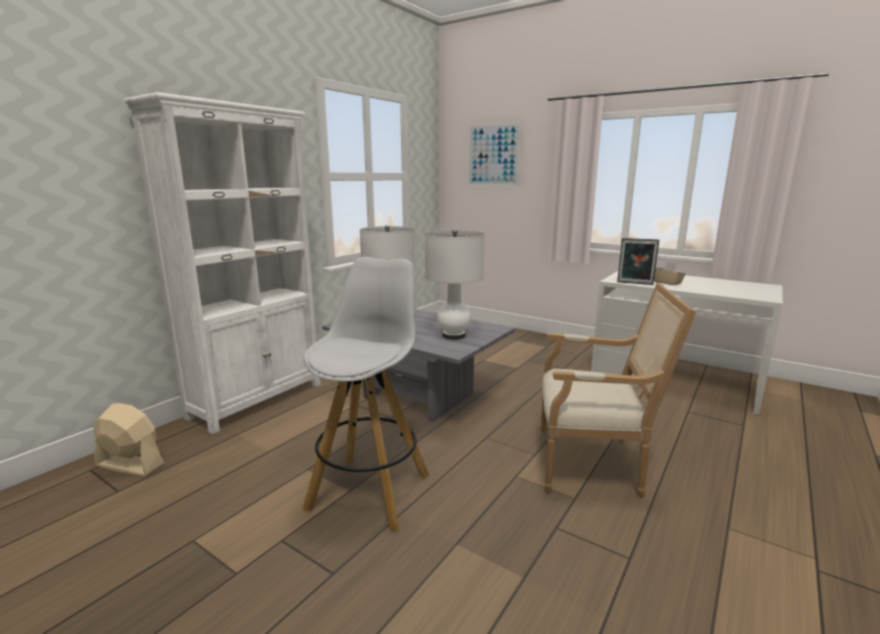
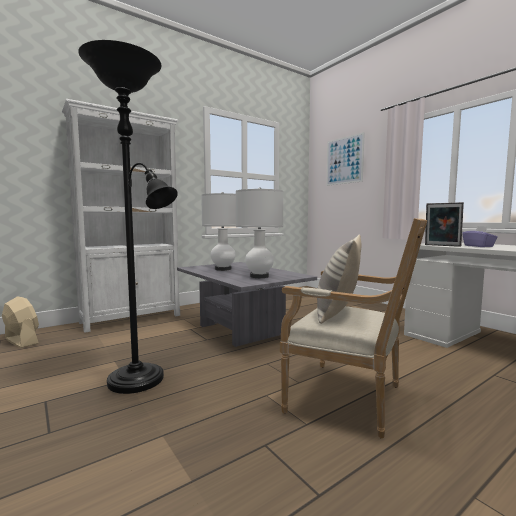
camera: 20 degrees right, 10 degrees down
white stool [303,257,429,531] -> black floor lamp [78,40,178,394]
beige tissue box [654,262,686,285] -> purple tissue box [462,226,498,247]
none -> pillow [317,235,361,324]

